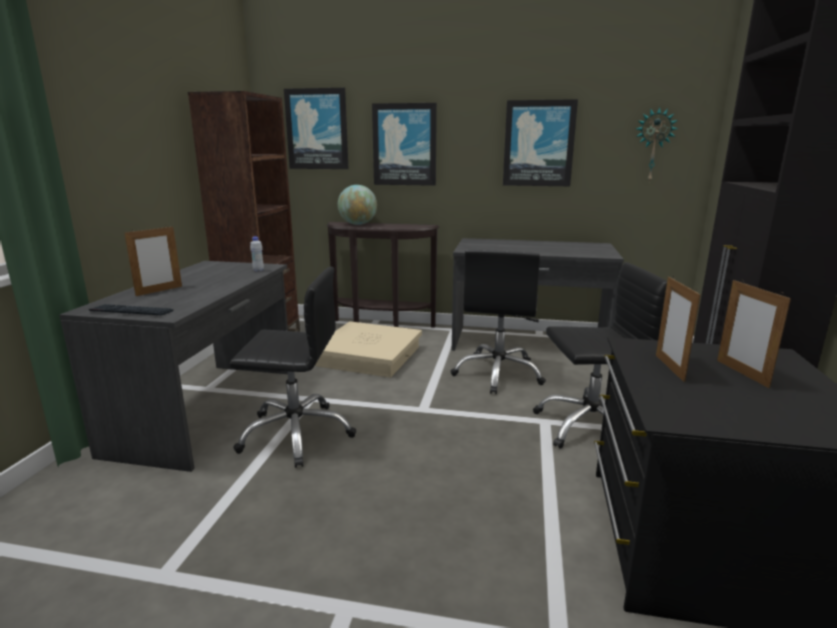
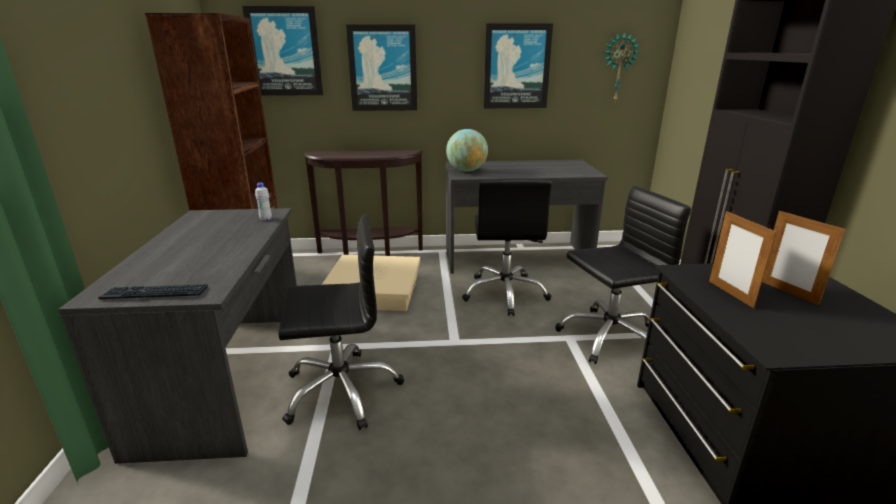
camera: 15 degrees left, 5 degrees up
picture frame [124,225,182,296] -> none
globe [338,185,377,225] -> globe moved to [446,129,488,172]

